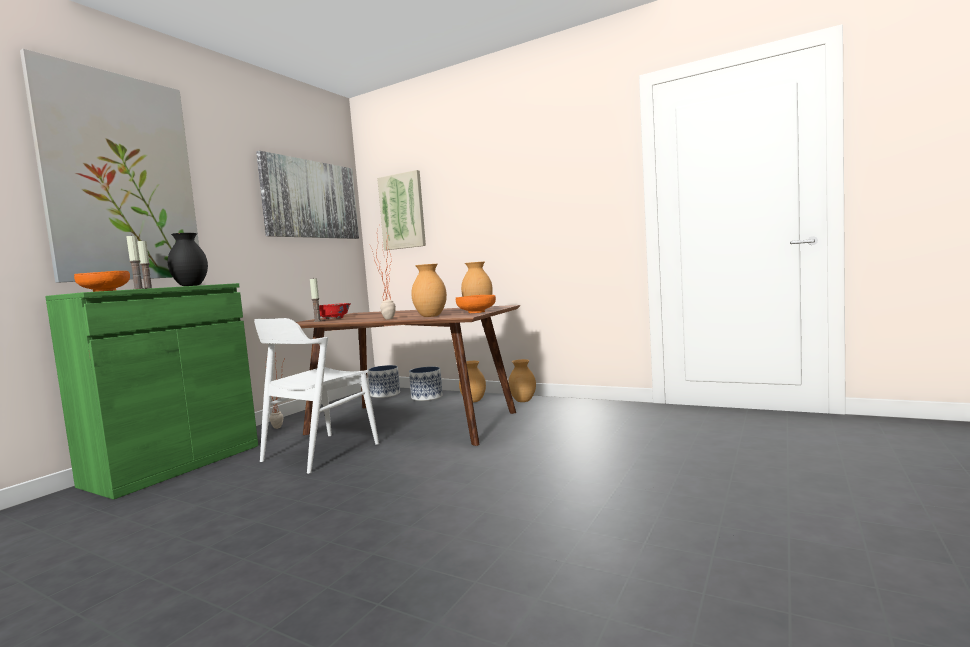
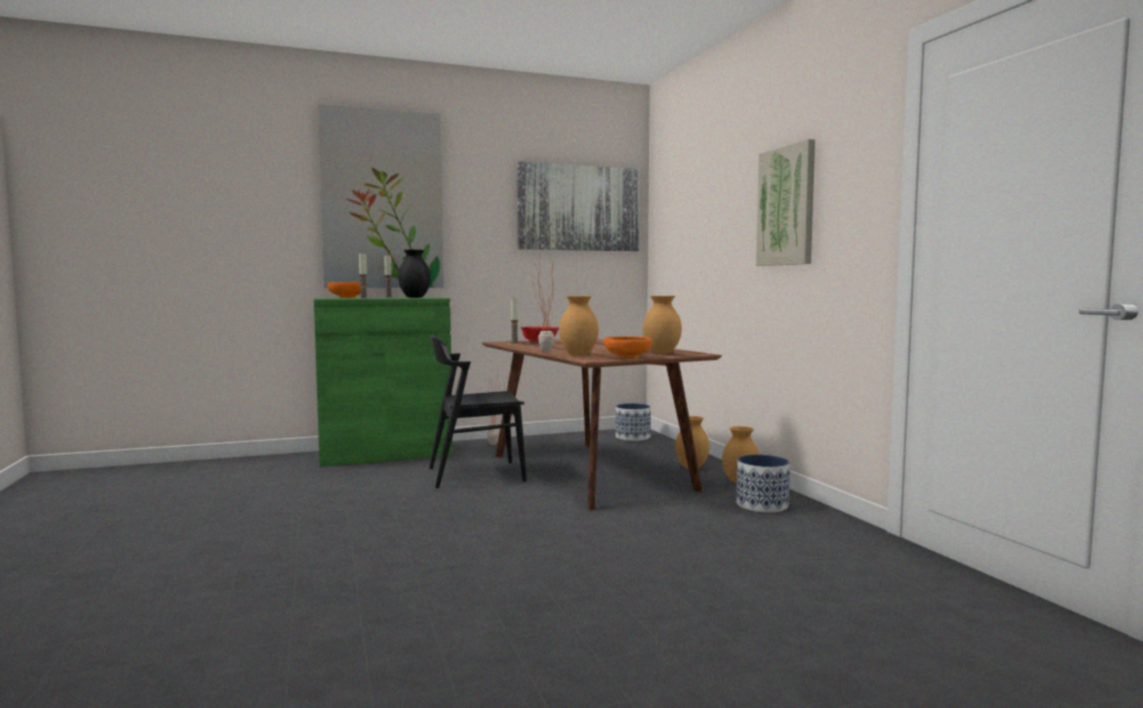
camera: 40 degrees right, 0 degrees up
white chair [254,318,379,474] -> black chair [429,335,527,488]
picture [377,170,426,250] -> picture moved to [756,139,815,266]
planter [409,367,443,401] -> planter moved to [736,454,790,513]

